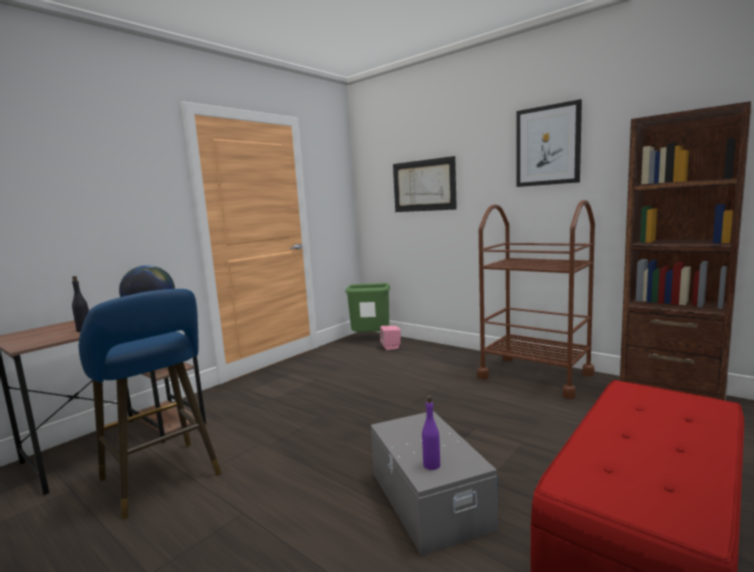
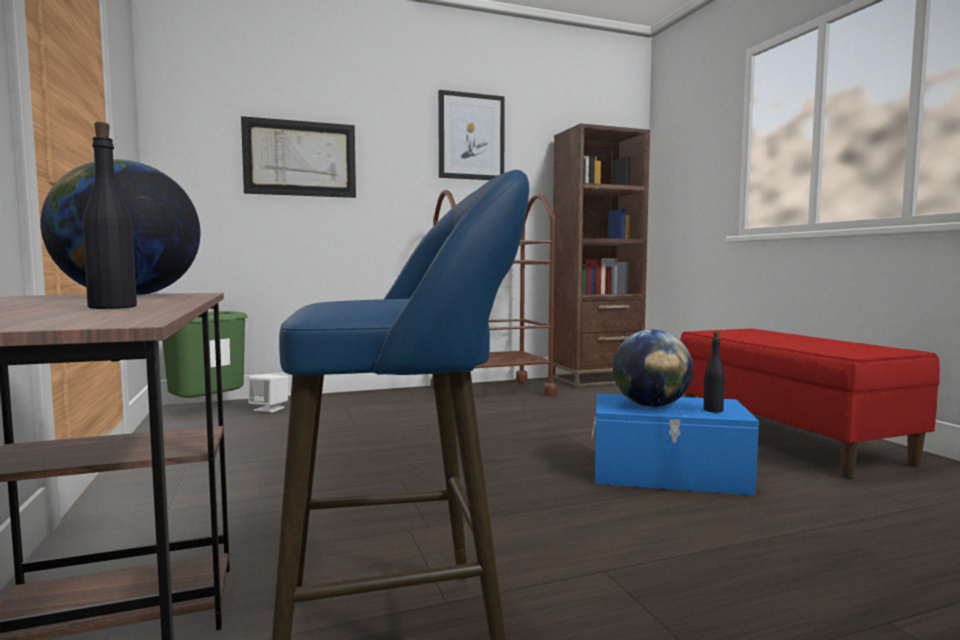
camera: 60 degrees left, 5 degrees down
grey storage box [371,411,498,556] -> blue storage box [592,393,759,496]
pink speaker [380,326,401,350] -> white speaker [248,374,288,412]
purple bottle [422,396,440,470] -> black bottle [703,332,725,413]
none -> globe [613,330,693,407]

